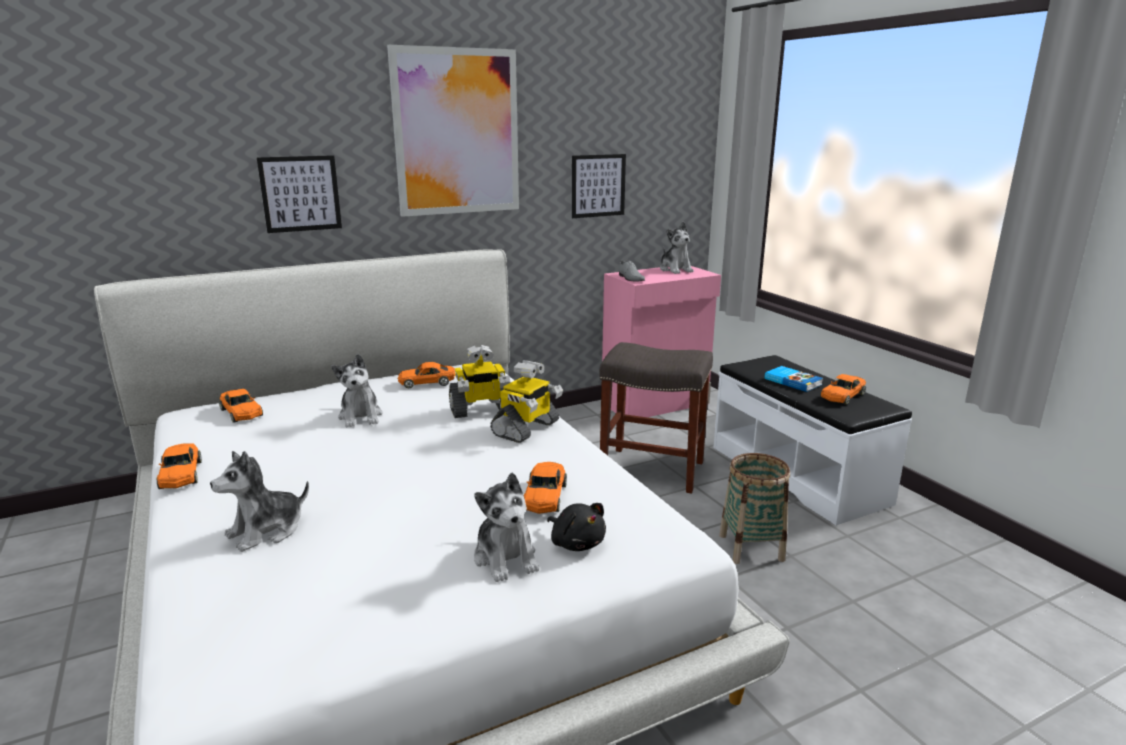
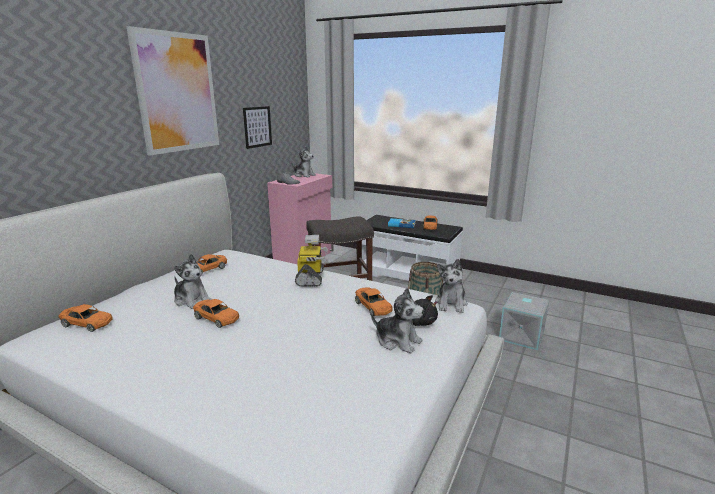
camera: 35 degrees left, 0 degrees up
orange toy car [157,443,202,489] -> orange toy car moved to [193,299,239,328]
plush toy [210,451,309,552] -> plush toy moved to [435,259,468,313]
picture [257,155,342,233] -> none
toy robot [449,345,510,418] -> none
none -> grey storage box [499,292,550,350]

